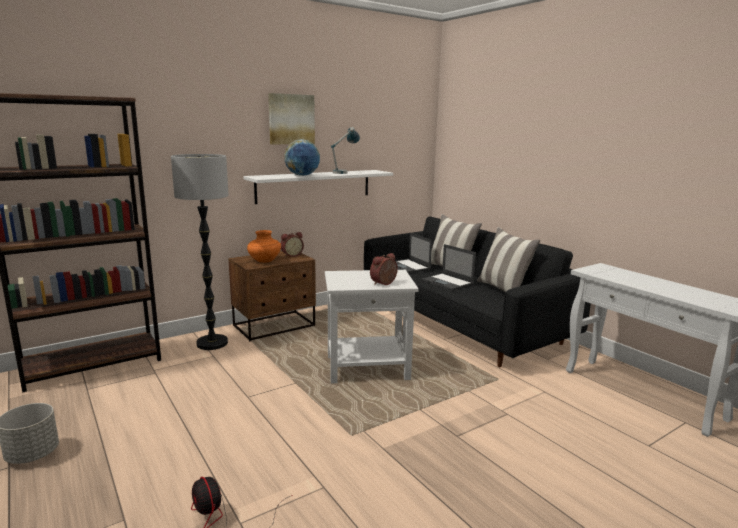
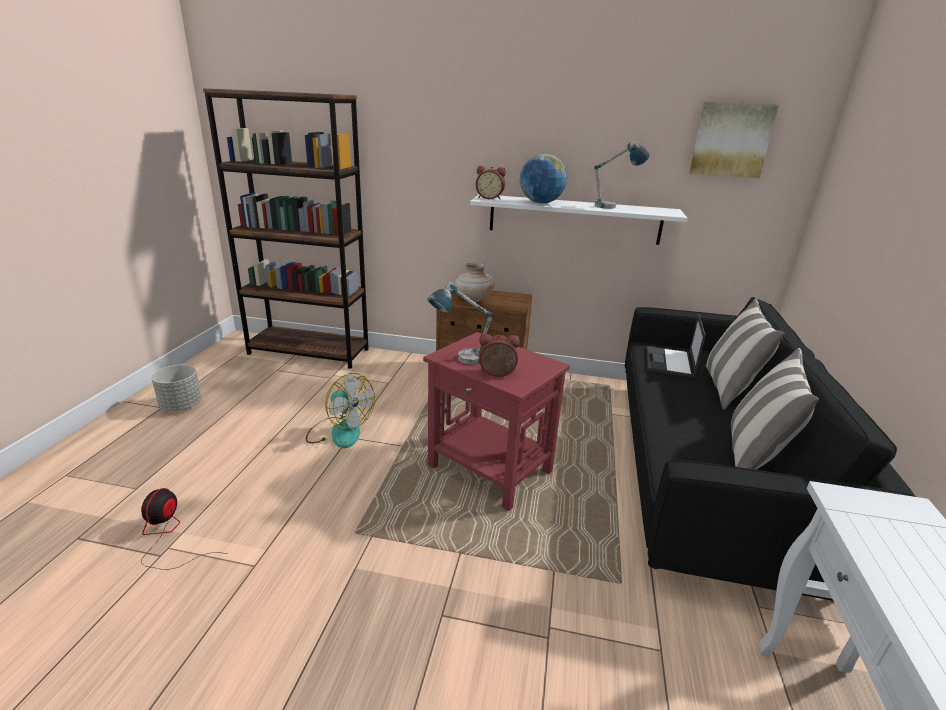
camera: 45 degrees right, 10 degrees up
floor lamp [171,154,228,350] -> none
orange vase [247,230,281,263] -> beige vase [455,262,495,302]
picture [268,93,315,144] -> picture moved to [689,102,779,178]
alarm clock [281,232,304,257] -> alarm clock moved to [476,166,506,200]
white side table [325,270,418,384] -> red side table [423,332,570,511]
laptop [421,244,476,291] -> none
none -> fan [306,373,375,448]
none -> table lamp [428,281,494,365]

